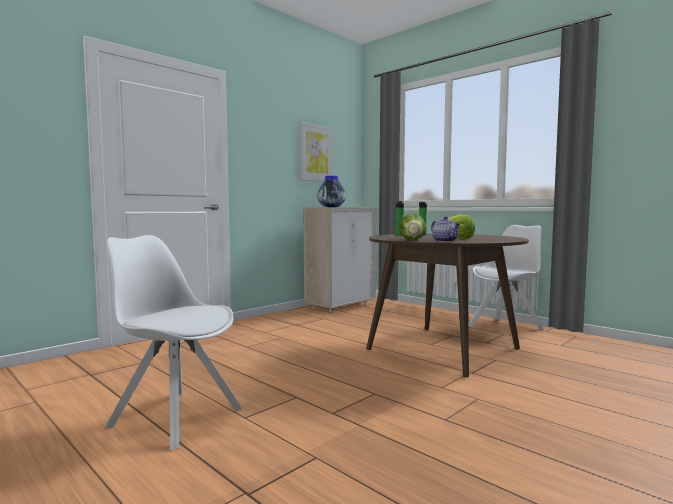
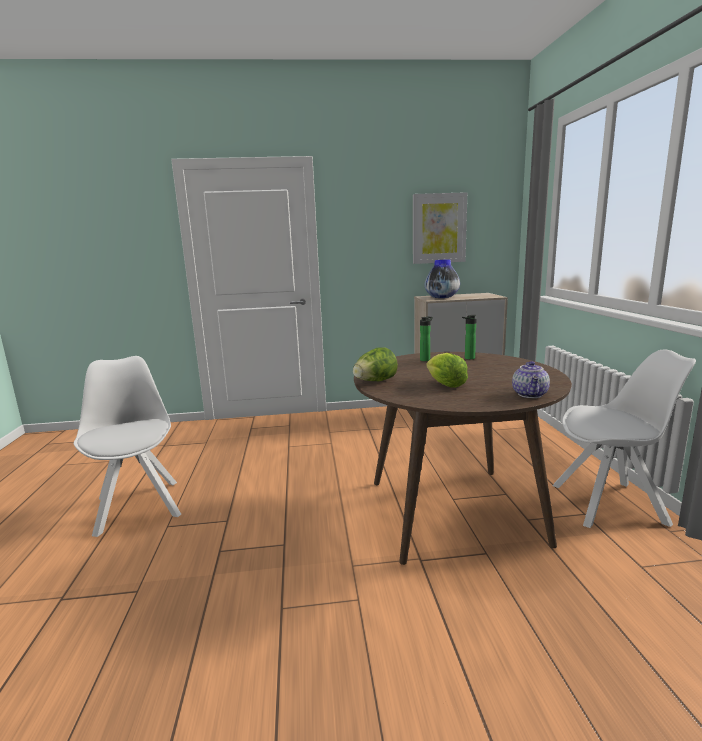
camera: 40 degrees right, 10 degrees up
teapot [431,216,461,242] -> teapot moved to [512,361,550,398]

